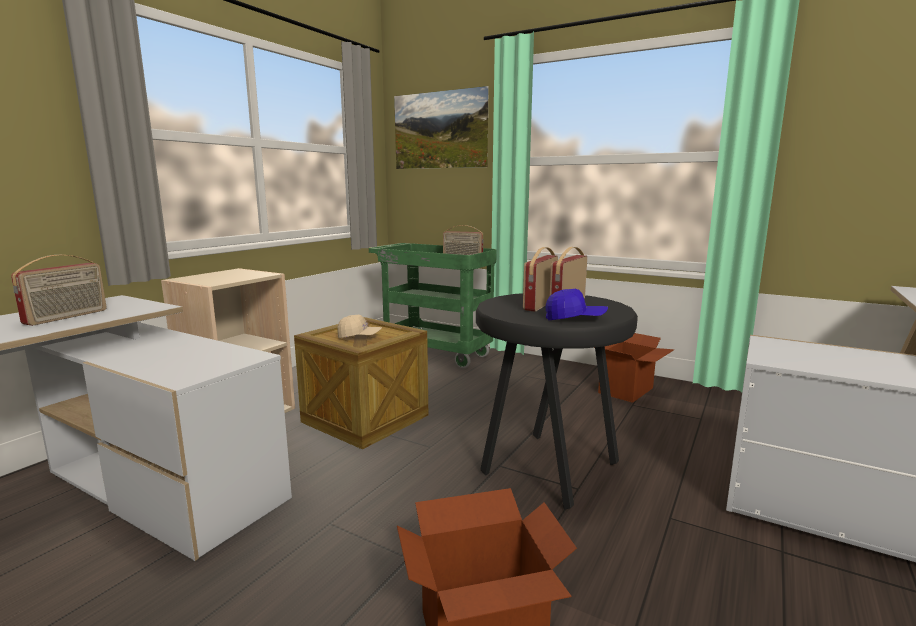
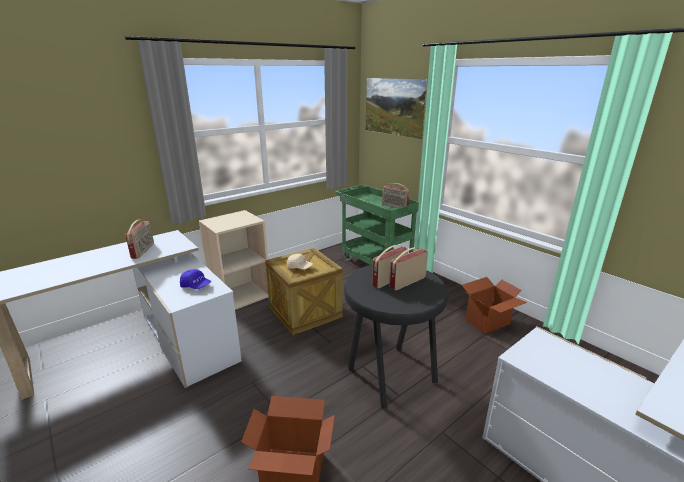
camera: 20 degrees right, 10 degrees up
radio [11,255,107,326] -> radio turned 45 degrees counterclockwise [125,220,154,259]
blue cap [546,289,608,320] -> blue cap moved to [180,269,211,289]

